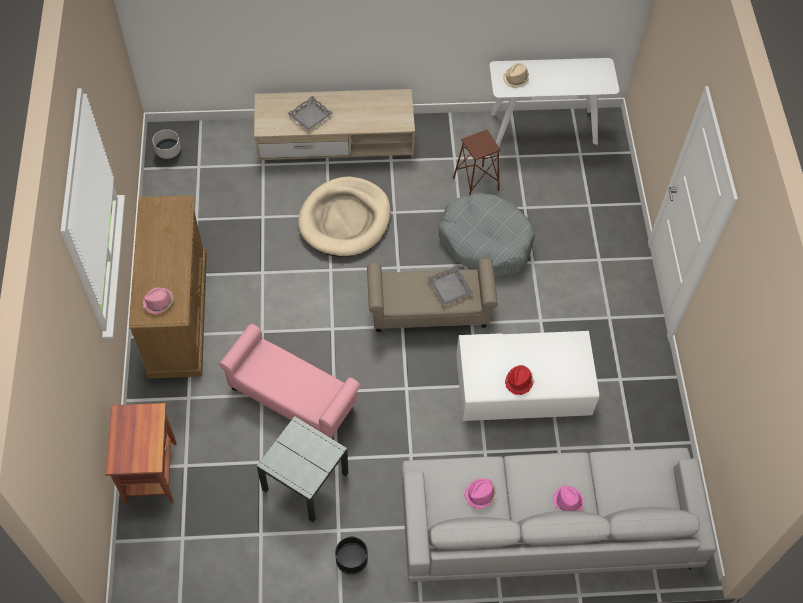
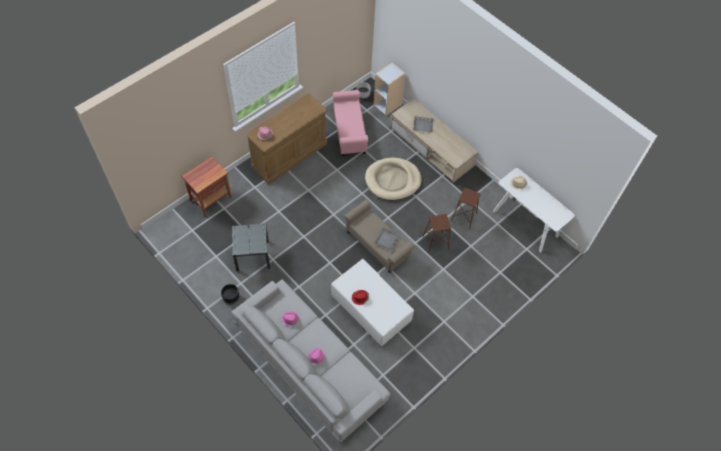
camera: 50 degrees right, 0 degrees up
pink ottoman [219,324,360,438] -> pink ottoman moved to [333,90,368,156]
grey dog bed [438,193,535,277] -> brown stool [423,214,451,253]
none -> bookcase [373,62,406,116]

